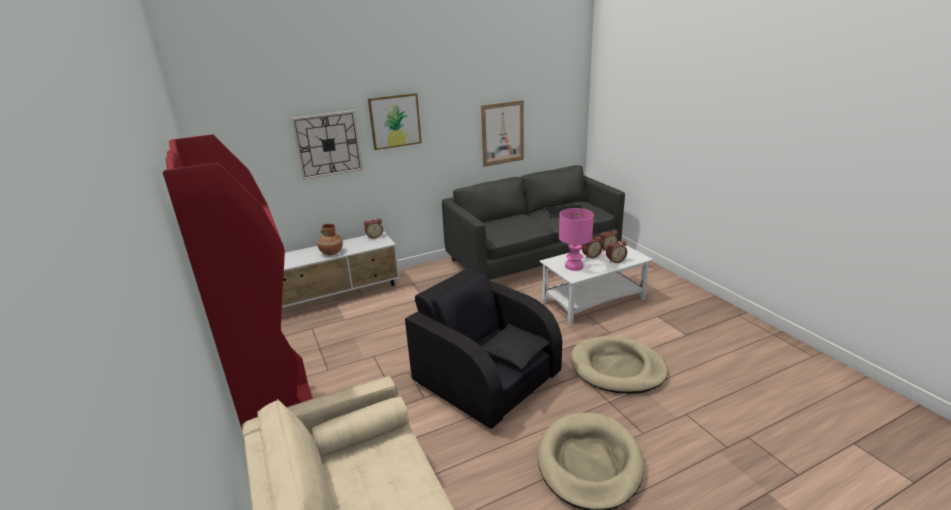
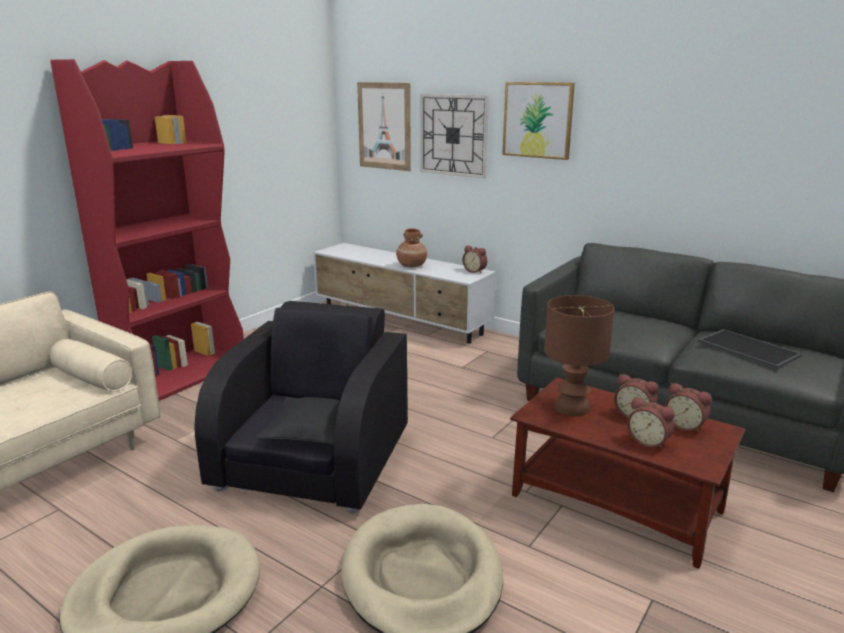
camera: 60 degrees right, 5 degrees down
picture [481,100,524,167] -> picture moved to [357,82,411,171]
white coffee table [540,242,653,324] -> brown coffee table [510,378,746,569]
pink table lamp [559,208,594,271] -> brown table lamp [544,295,614,417]

